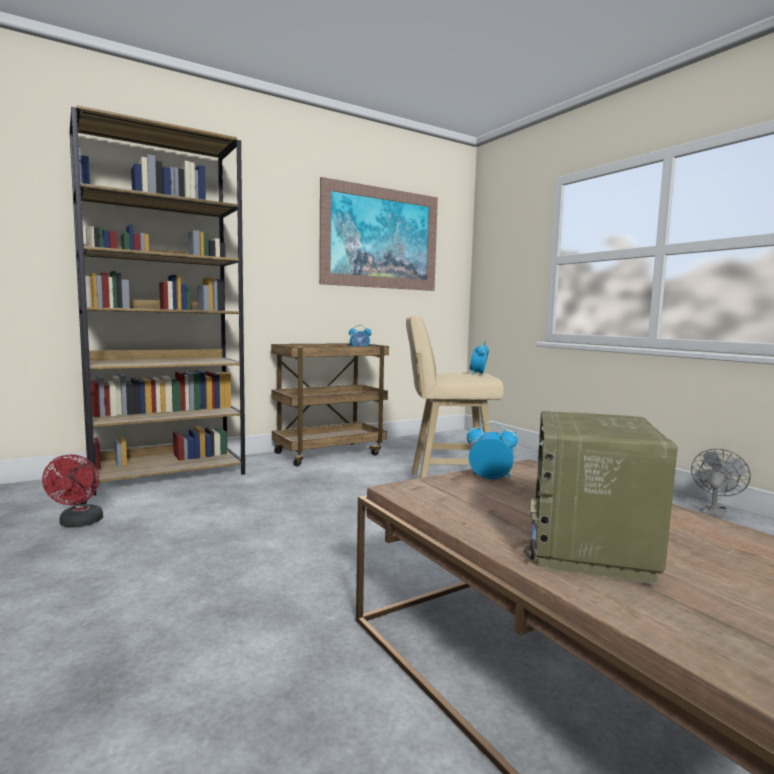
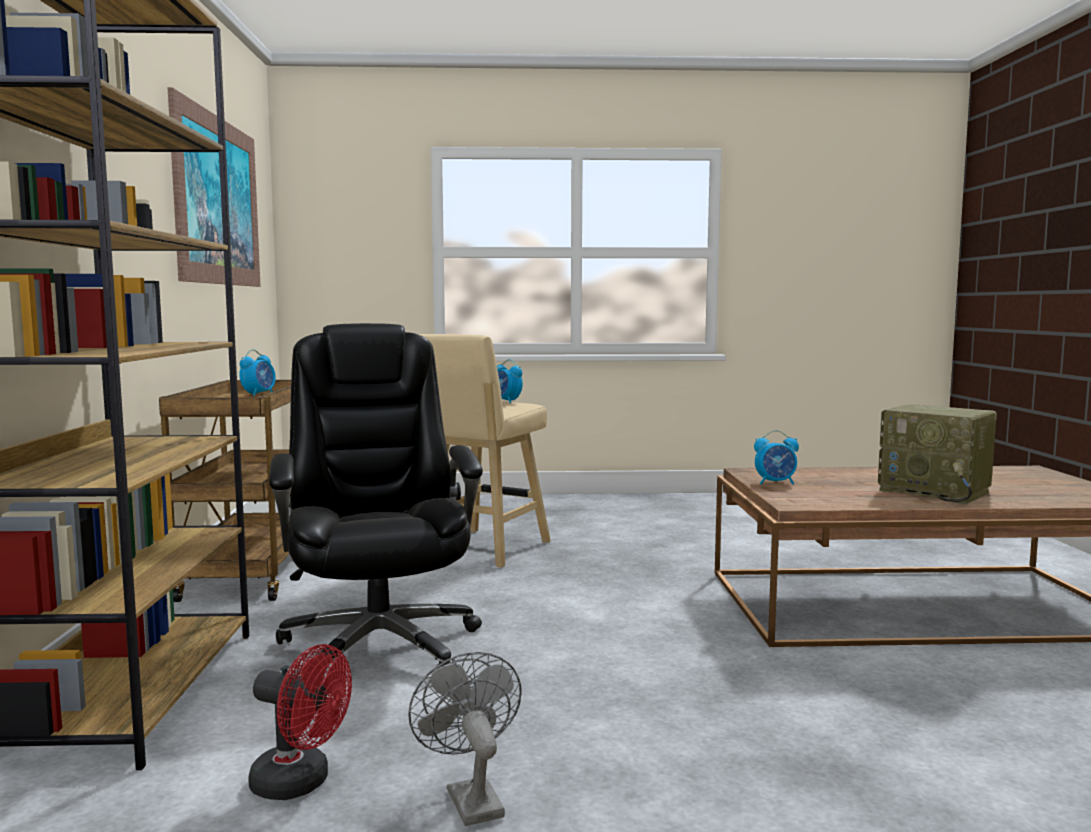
camera: 60 degrees left, 0 degrees up
alarm clock [467,421,518,479] -> alarm clock turned 135 degrees counterclockwise [754,430,799,485]
grey fan [691,449,751,519] -> grey fan moved to [408,652,521,826]
none -> black office chair [269,323,483,667]

